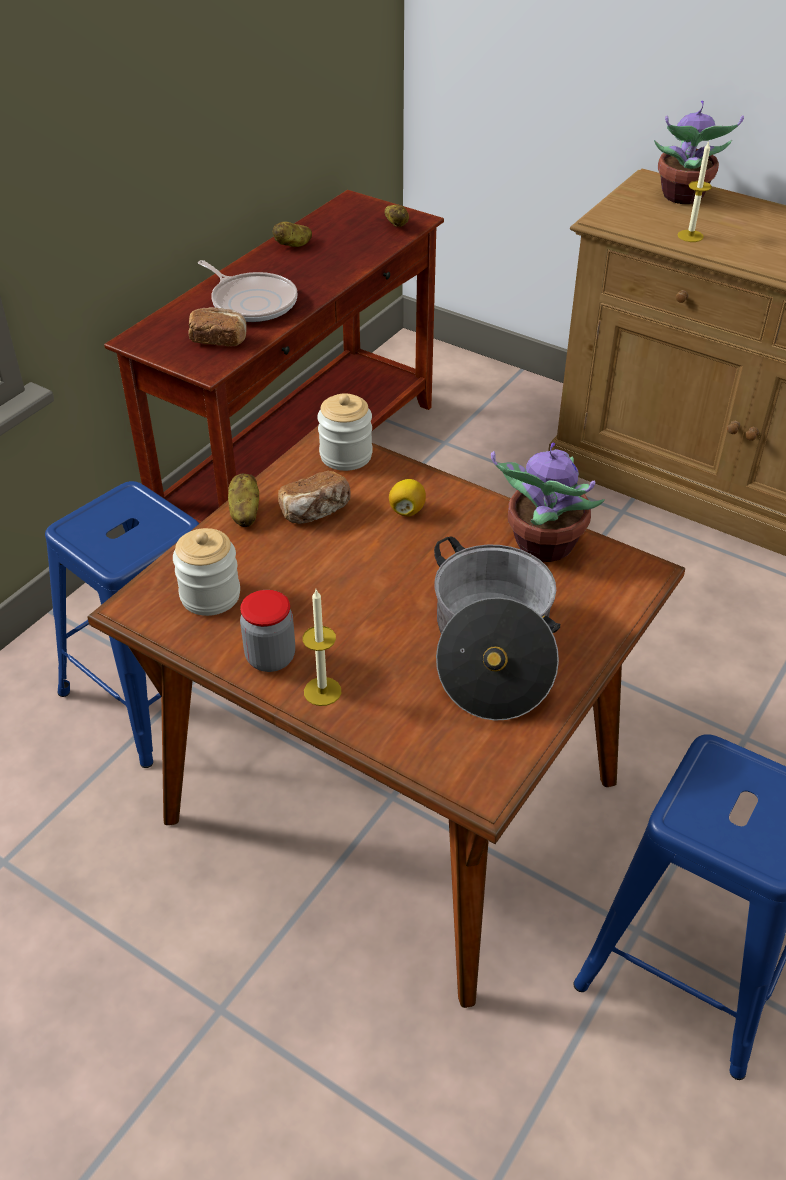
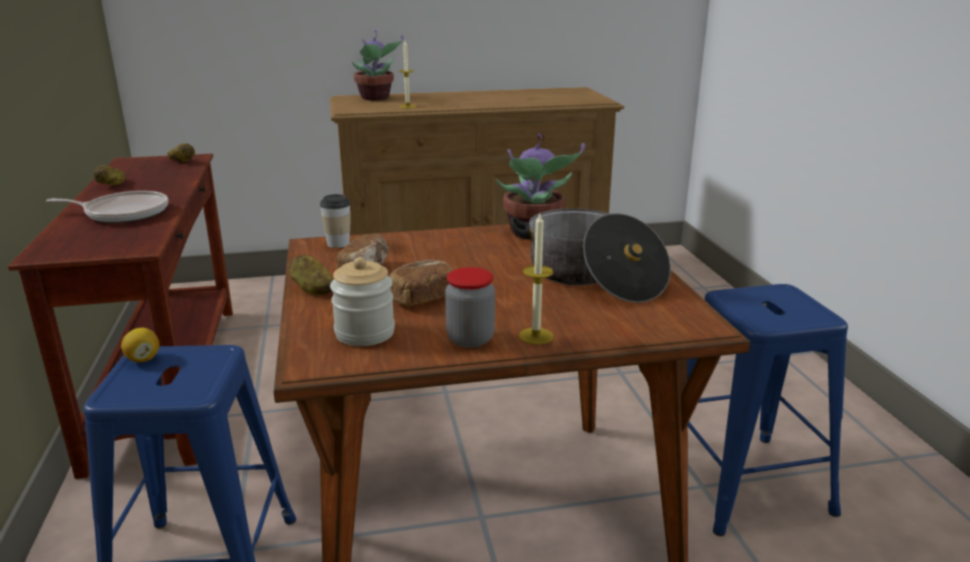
camera: 45 degrees left, 20 degrees down
bread [188,307,246,347] -> bread moved to [389,260,453,306]
jar [317,393,373,471] -> cup [320,194,351,248]
lemon [389,479,426,517] -> lemon moved to [121,328,160,362]

